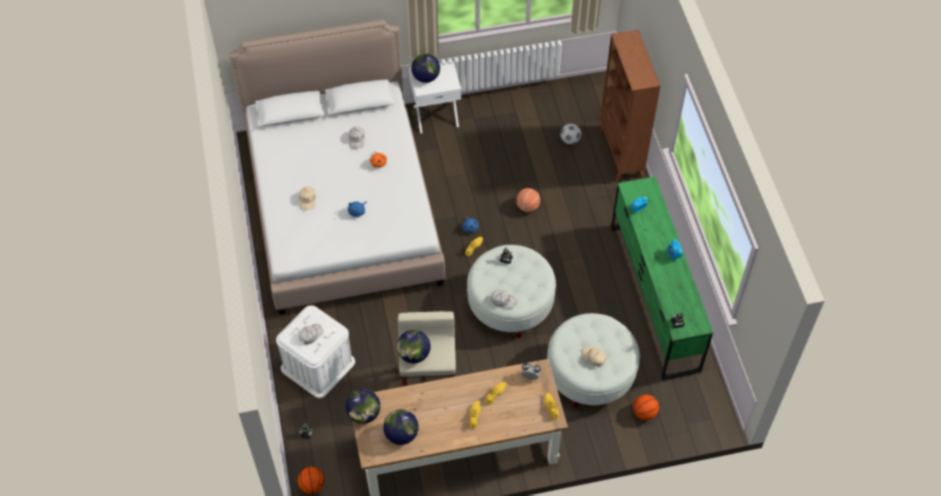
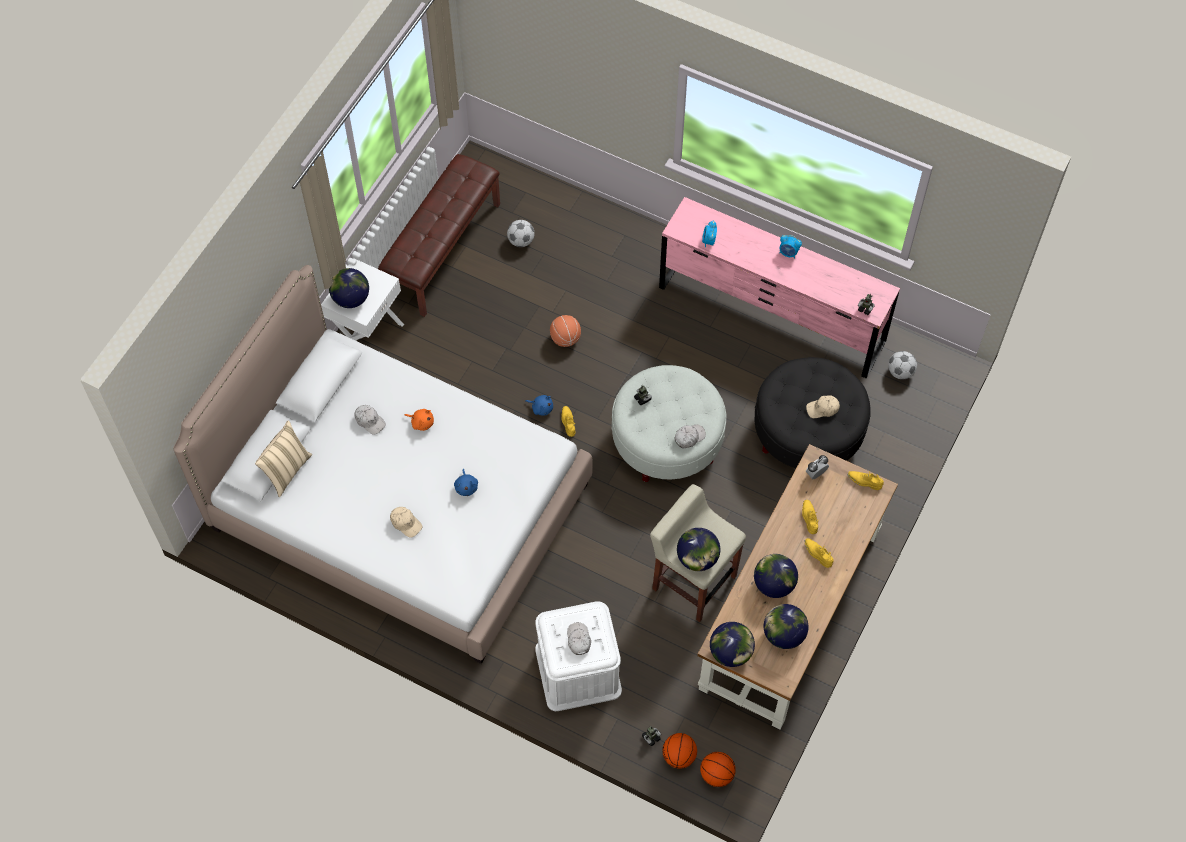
camera: 50 degrees left, 5 degrees up
white ottoman [547,313,640,408] -> black ottoman [755,357,871,468]
brown bookcase [599,30,660,182] -> none
green dresser [611,176,713,380] -> pink dresser [659,197,900,379]
basketball [633,394,659,420] -> basketball moved to [662,733,697,769]
none -> beige pillow [255,421,312,497]
none -> brown bench [378,154,500,317]
none -> globe [754,554,798,598]
none -> football [888,351,917,380]

